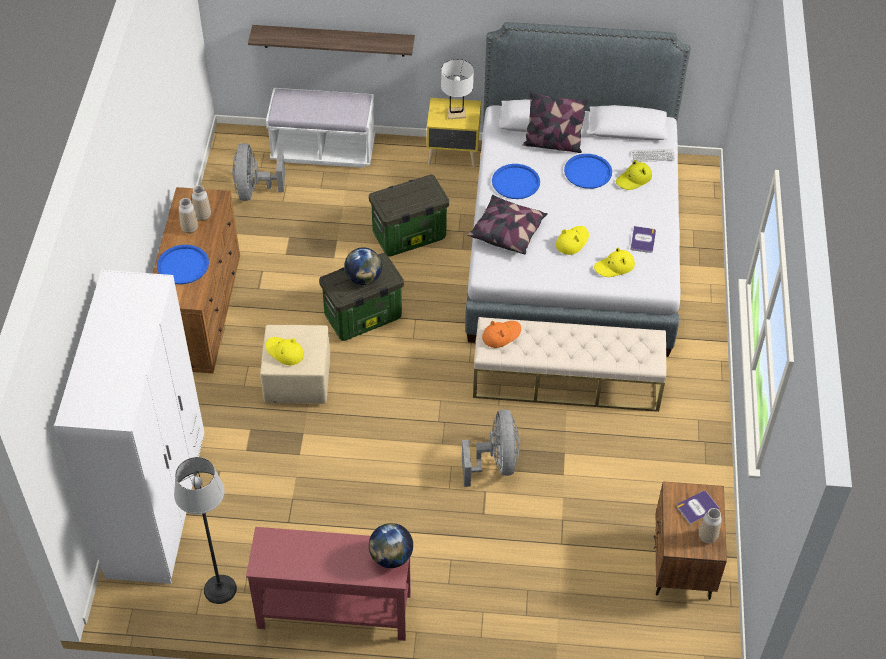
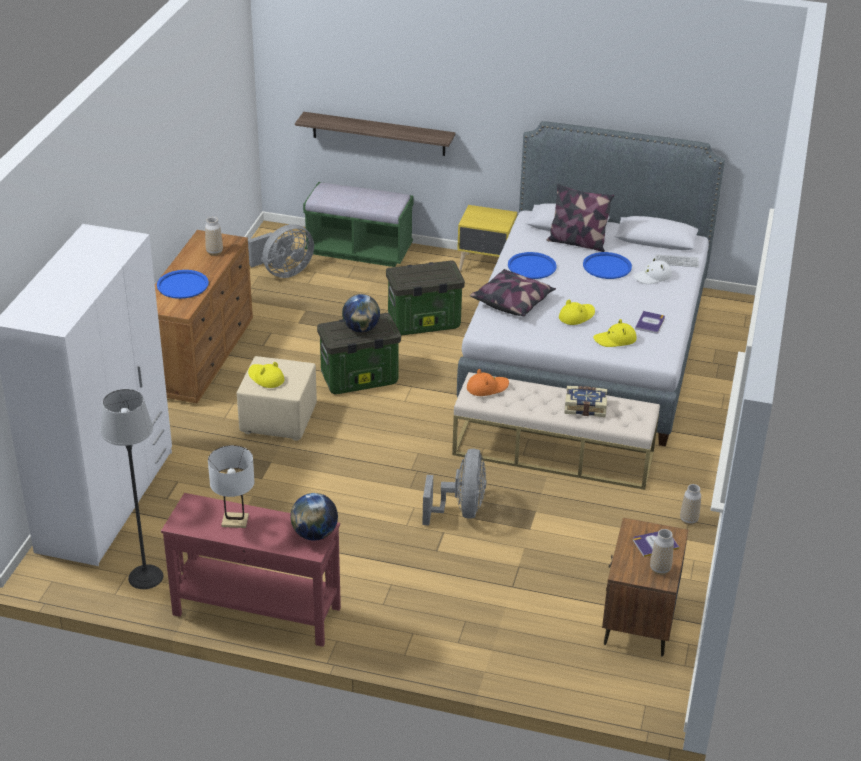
camera: 10 degrees right, 15 degrees down
vase [179,198,198,234] -> vase moved to [680,484,701,525]
grey fan [232,143,285,201] -> grey fan turned 135 degrees counterclockwise [248,224,314,278]
white bench [266,88,376,168] -> green bench [303,182,414,267]
white table lamp [441,59,474,119] -> white table lamp moved to [208,445,255,528]
yellow hat [616,160,652,190] -> white hat [633,257,672,284]
none -> book [564,386,607,417]

